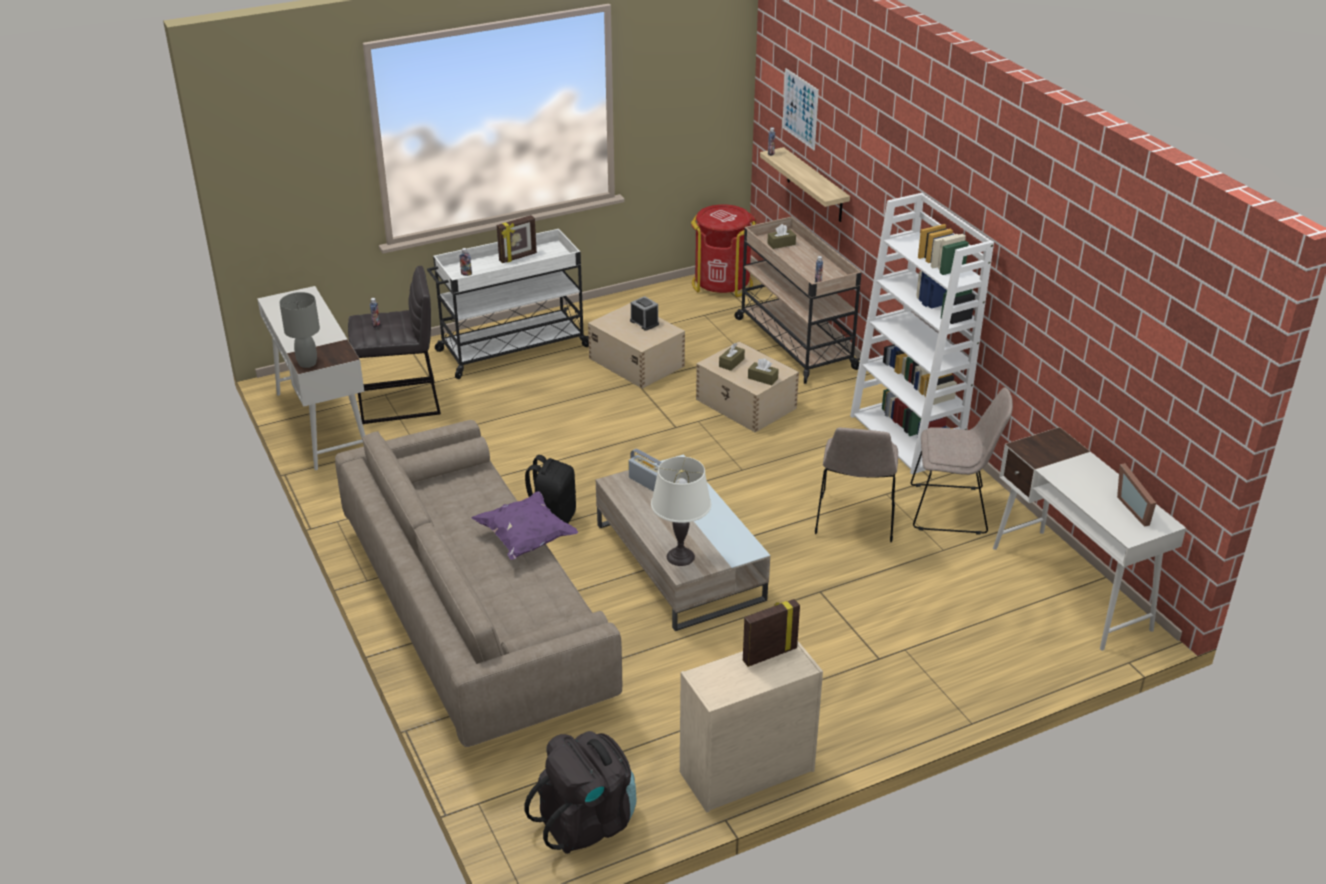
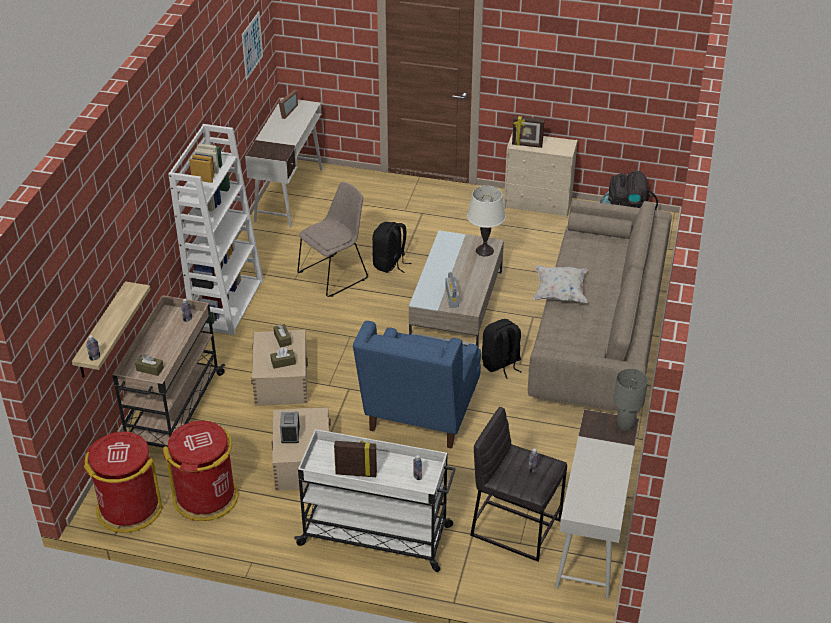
camera: 140 degrees left, 5 degrees up
purple pillow [471,491,578,559] -> white pillow [533,265,588,303]
picture [782,68,819,151] -> picture moved to [242,11,263,80]
beige chair [911,387,1013,535] -> none
none -> red trash can [163,421,238,521]
none -> blue armchair [353,321,481,449]
none -> black backpack [372,222,411,273]

